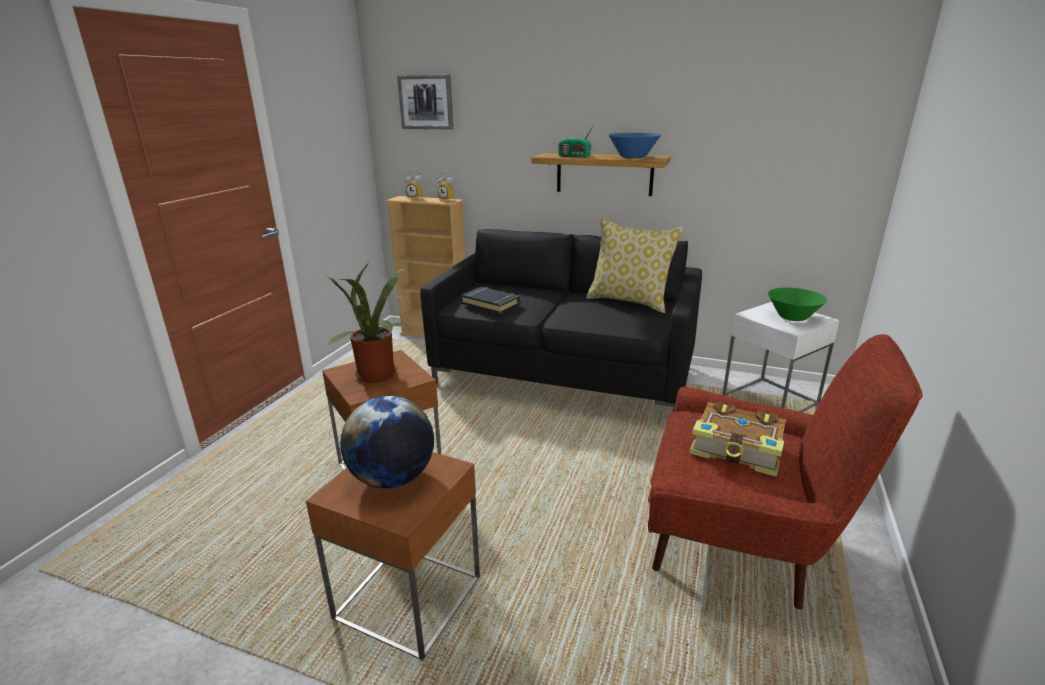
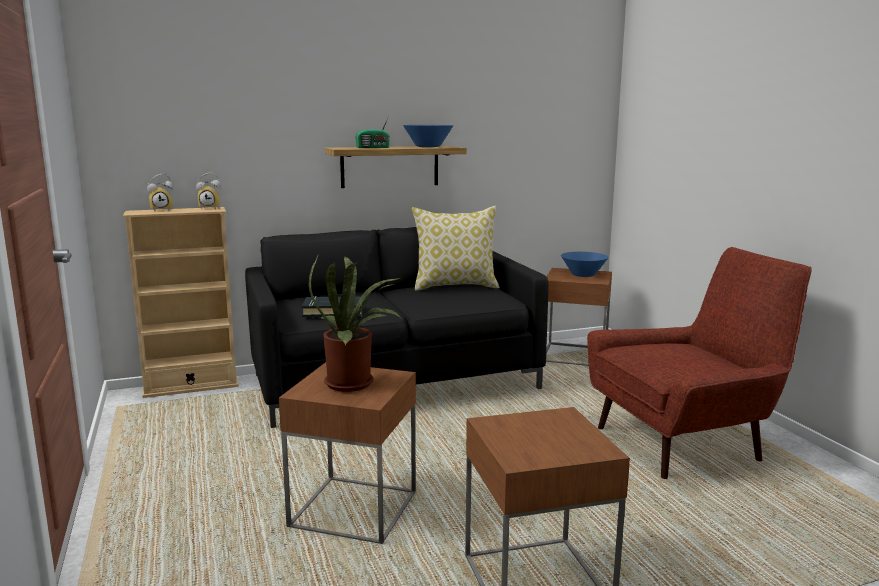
camera: 40 degrees left, 10 degrees down
globe [340,396,434,488] -> none
picture [397,75,453,130] -> none
book [690,402,786,477] -> none
white side table [722,302,840,412] -> brown side table [546,268,612,366]
green bowl [768,288,827,321] -> blue bowl [561,252,609,277]

